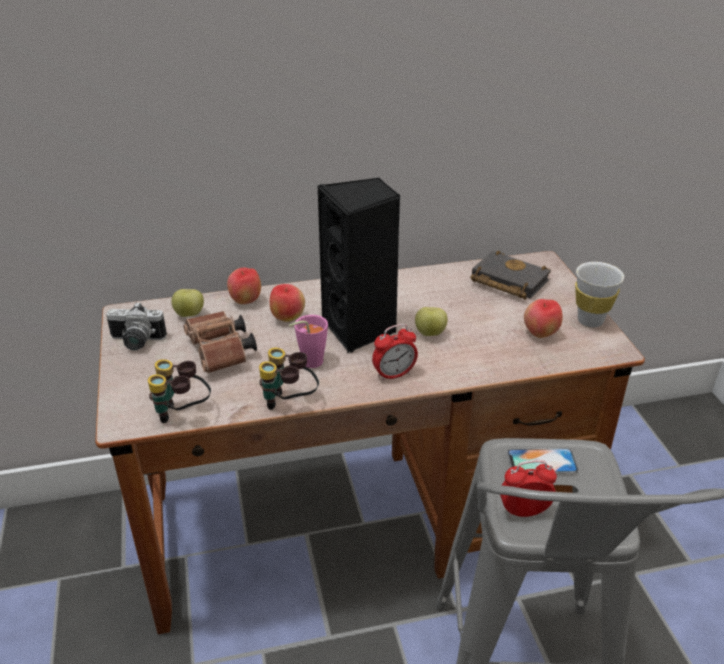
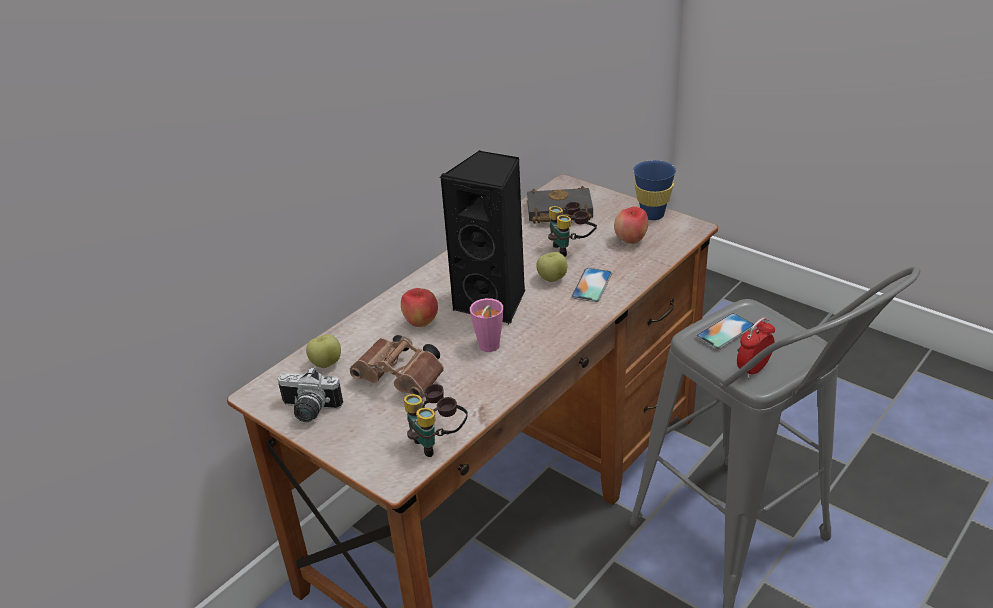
camera: 35 degrees left, 0 degrees up
camera [106,302,167,351] -> camera turned 45 degrees clockwise [278,367,343,422]
apple [227,267,261,304] -> none
binoculars [259,348,319,410] -> binoculars moved to [548,202,597,257]
alarm clock [372,324,418,381] -> none
white cup [575,262,624,328] -> blue cup [633,160,676,220]
none -> phone [571,268,612,302]

